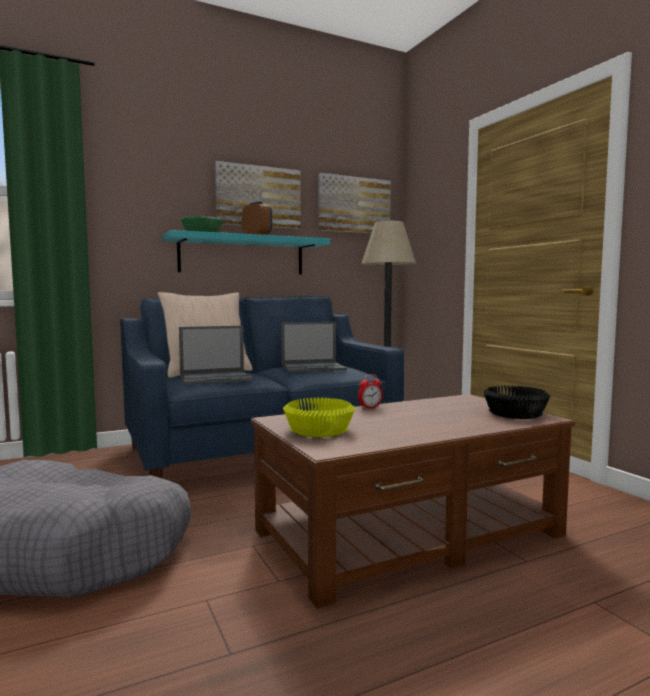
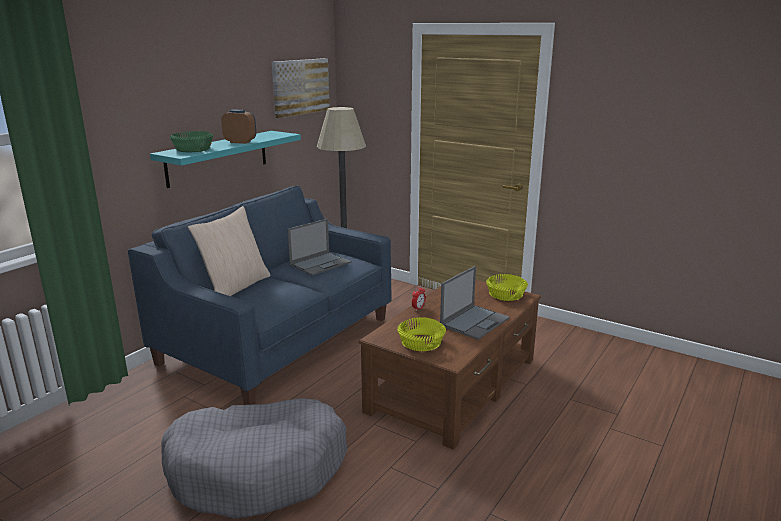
camera: 30 degrees left, 15 degrees up
laptop [179,326,253,384] -> laptop moved to [440,266,510,340]
picture [215,161,301,229] -> none
black bowl [483,385,550,419] -> yellow bowl [486,274,528,301]

